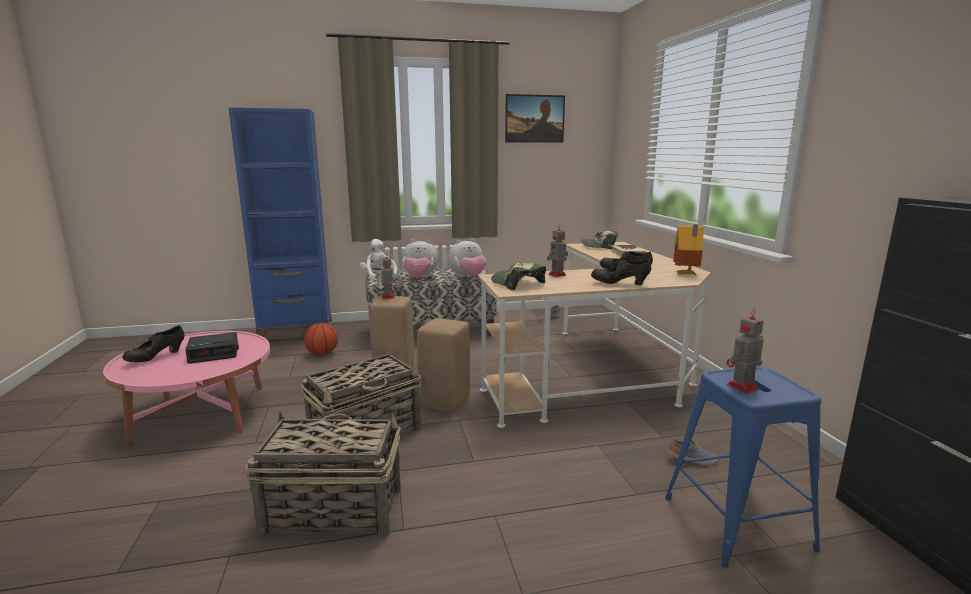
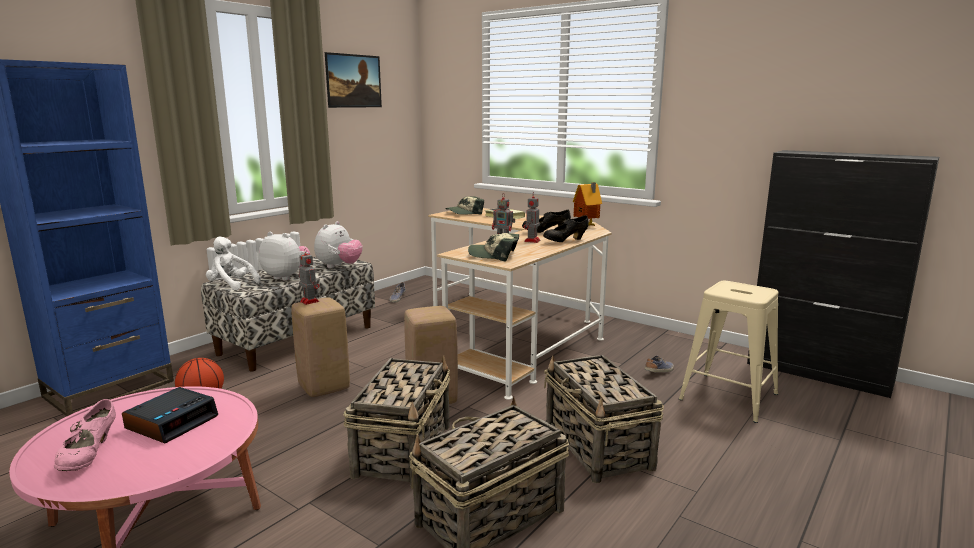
camera: 40 degrees left, 0 degrees up
black shoe [122,325,184,362] -> pink shoe [54,399,116,471]
plush toy [402,239,438,278] -> plush toy turned 120 degrees counterclockwise [259,232,310,281]
blue stool [665,367,821,568] -> beige stool [679,281,778,423]
toy robot [726,309,764,393] -> toy robot moved to [524,192,540,243]
none -> basket [544,355,664,483]

